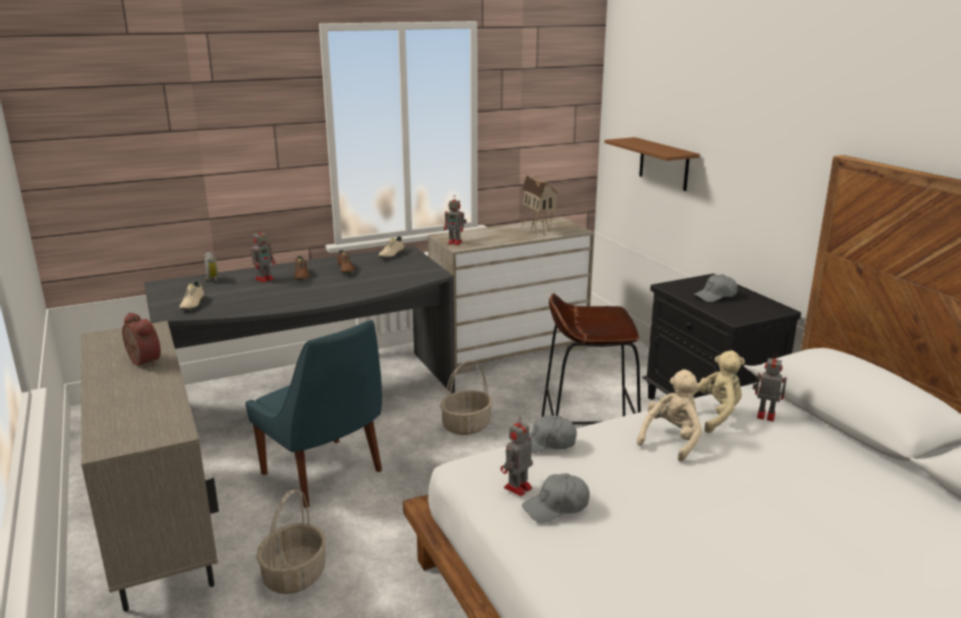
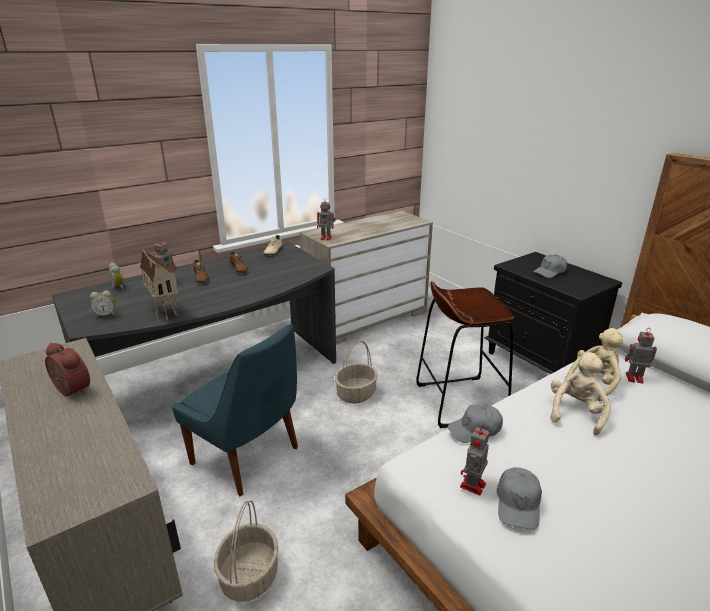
camera: 10 degrees left, 5 degrees up
beige shoe [180,281,204,310] -> alarm clock [90,290,116,318]
toy house [522,174,559,235] -> toy house moved to [140,249,179,322]
grey cap [522,473,590,523] -> grey cap turned 45 degrees counterclockwise [497,467,542,530]
brown shelf [605,137,700,191] -> none

